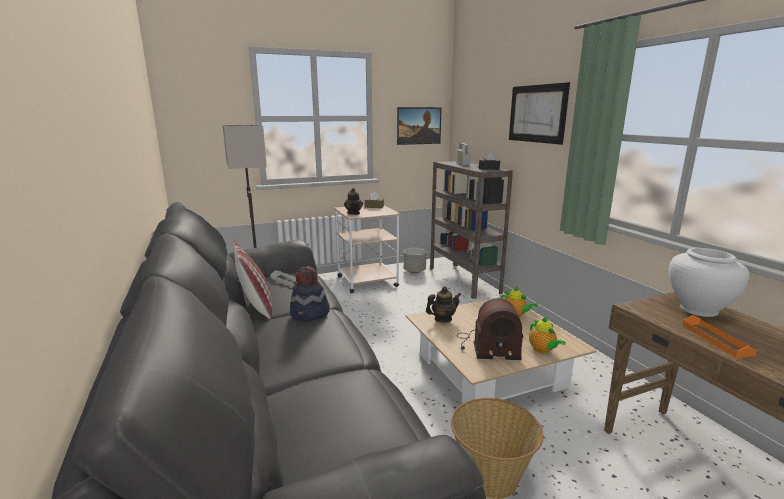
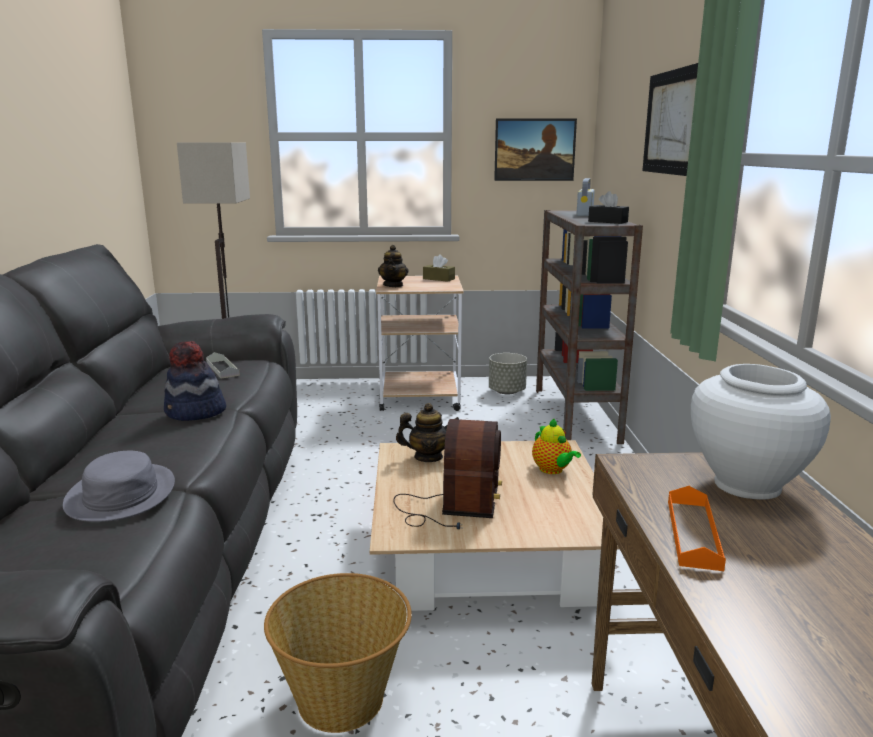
camera: 20 degrees right, 0 degrees up
pillow [233,240,272,319] -> none
radio [457,298,523,360] -> radio turned 105 degrees counterclockwise [393,419,502,529]
teapot [529,316,566,354] -> none
none -> grey hat [63,451,175,522]

